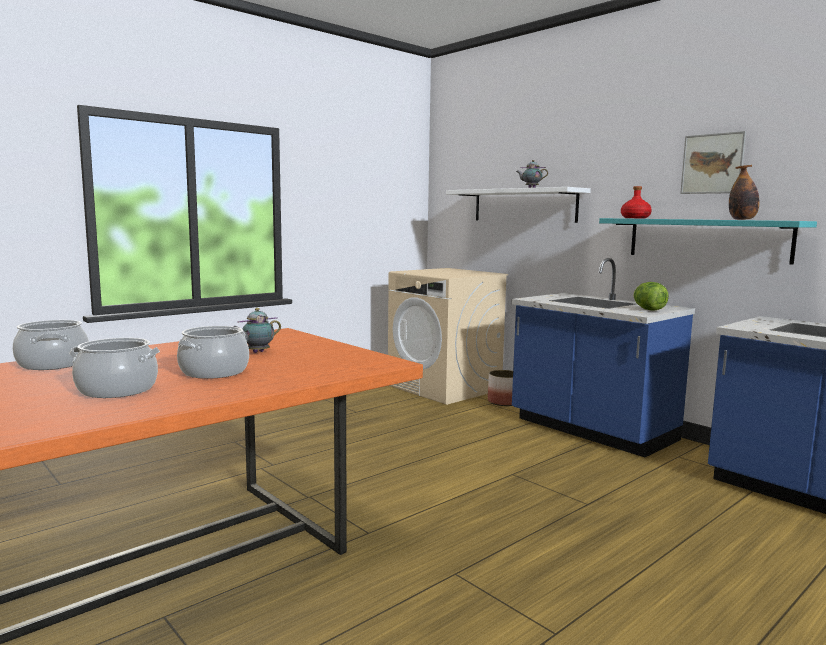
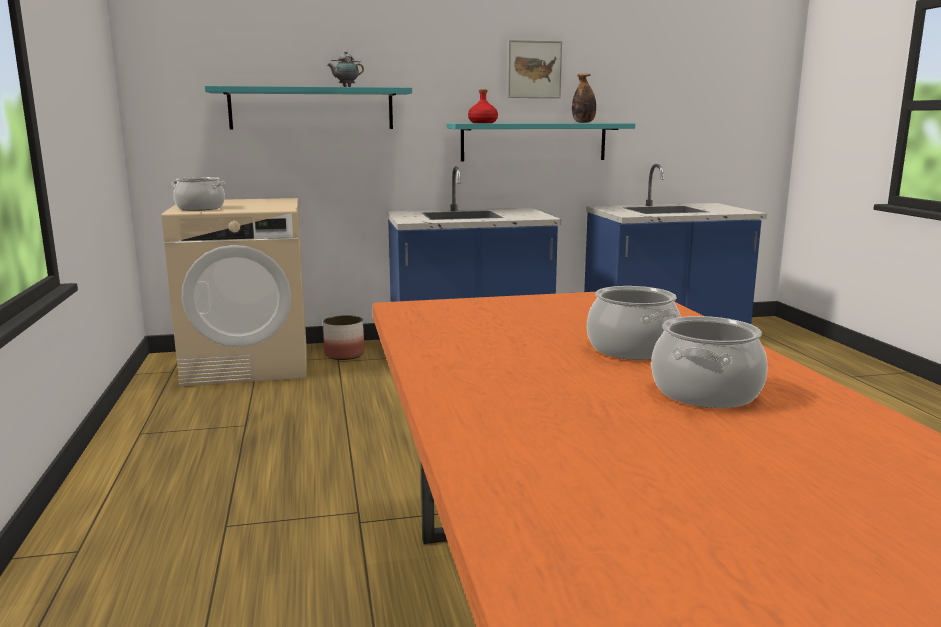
camera: 60 degrees left, 5 degrees up
cooking pot [13,320,89,370] -> cooking pot moved to [171,177,225,211]
teapot [233,308,281,353] -> none
white shelf [446,187,591,223] -> turquoise shelf [205,86,412,129]
lettuce [633,282,669,311] -> none

